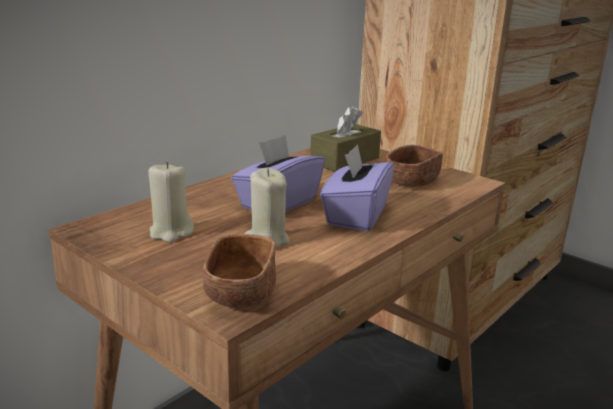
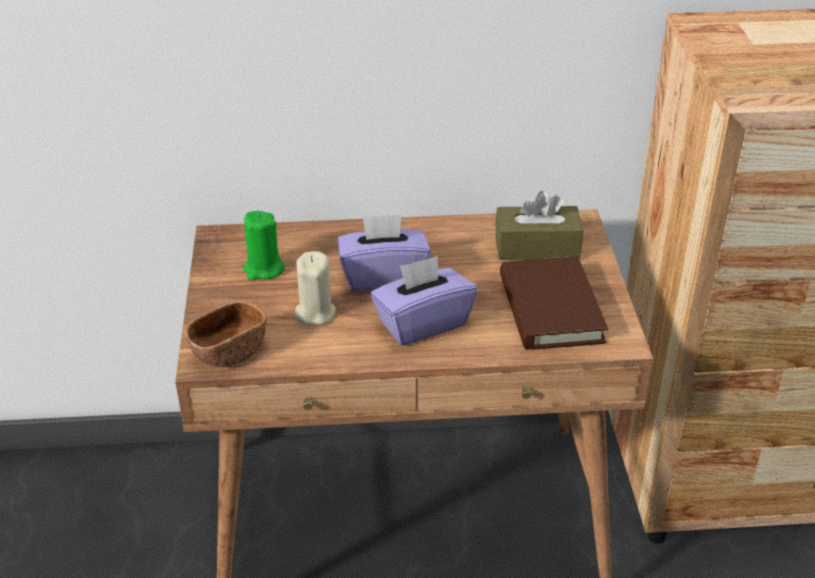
camera: 45 degrees right, 15 degrees up
beige candle [148,161,194,242] -> green candle [243,211,285,280]
brown bowl [386,145,443,187] -> brown book [500,256,608,350]

